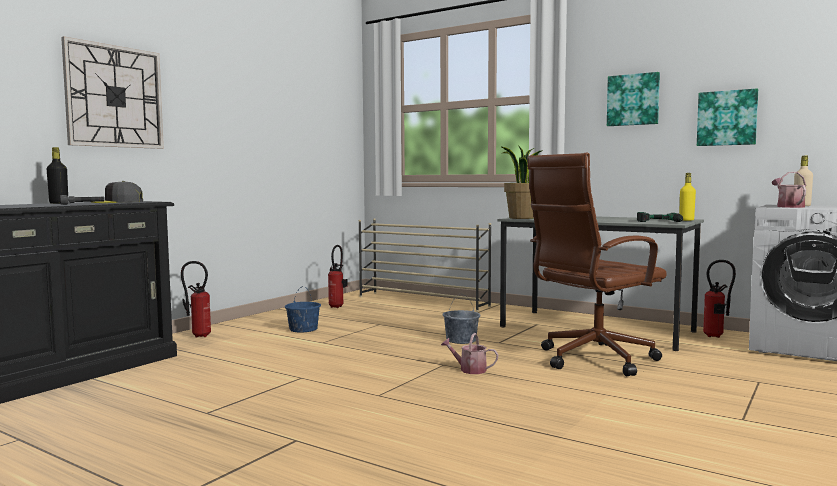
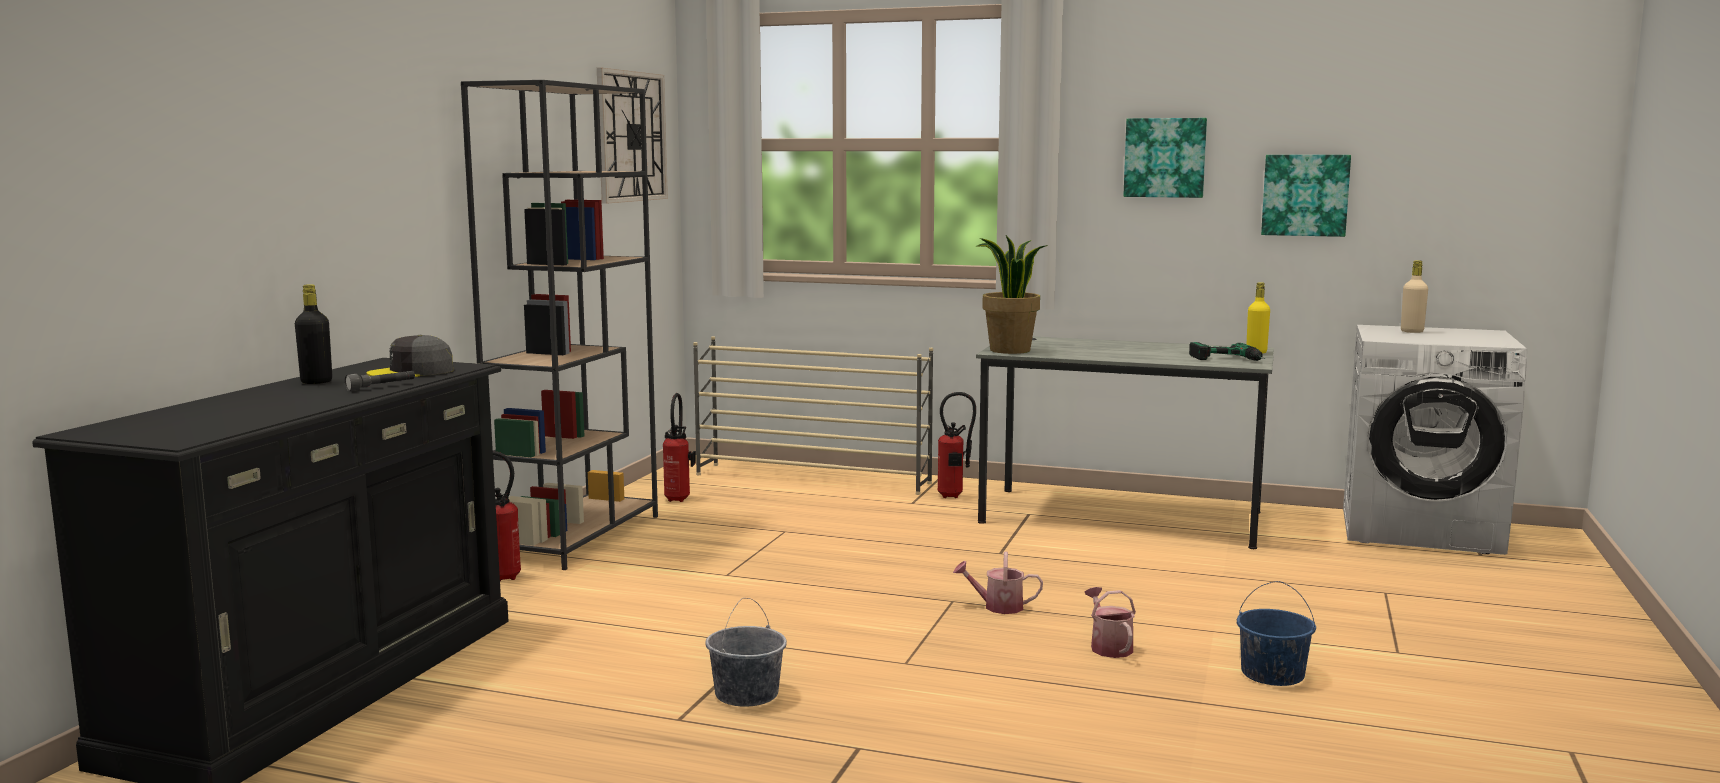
camera: 15 degrees left, 5 degrees up
wall clock [61,36,164,149] -> wall clock moved to [597,68,668,204]
blue bucket [285,286,321,333] -> blue bucket moved to [1237,581,1316,686]
grey bucket [443,295,480,344] -> grey bucket moved to [706,598,787,707]
brown office chair [528,152,667,376] -> none
fire extinguisher [703,260,736,338] -> fire extinguisher moved to [937,392,976,498]
watering can [772,172,806,208] -> watering can moved to [1085,587,1136,658]
none -> bookcase [461,80,658,570]

